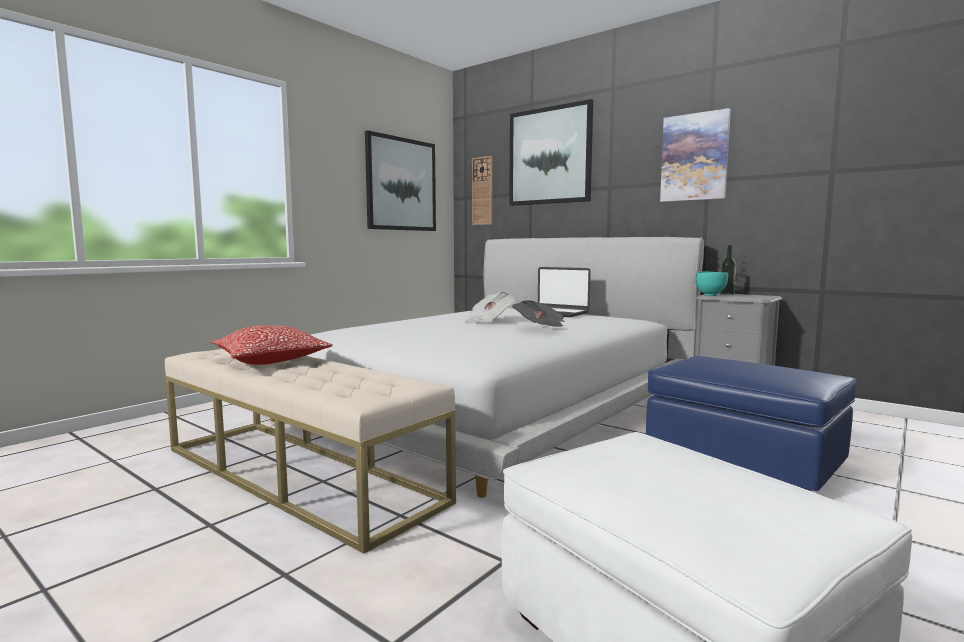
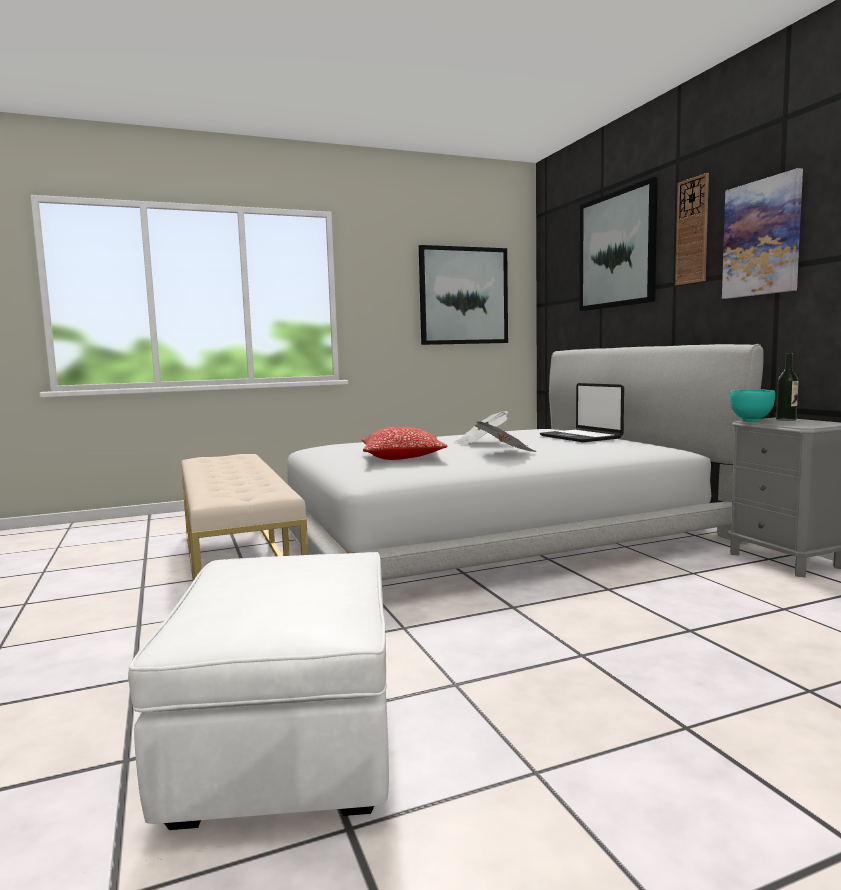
camera: 30 degrees right, 0 degrees up
pillow [211,325,332,365] -> pillow moved to [361,427,447,460]
wall clock [472,156,493,225] -> wall clock moved to [675,173,709,285]
blue ottoman [646,356,856,491] -> none

